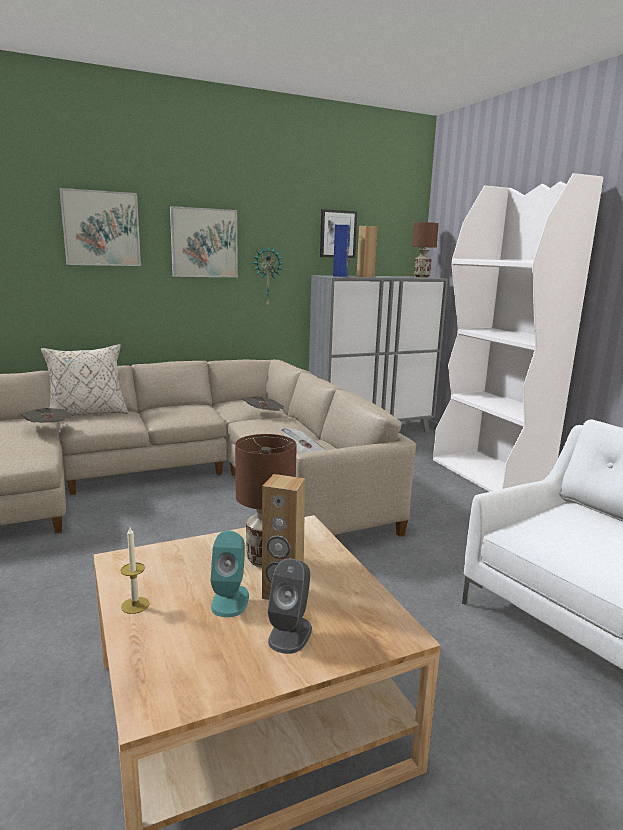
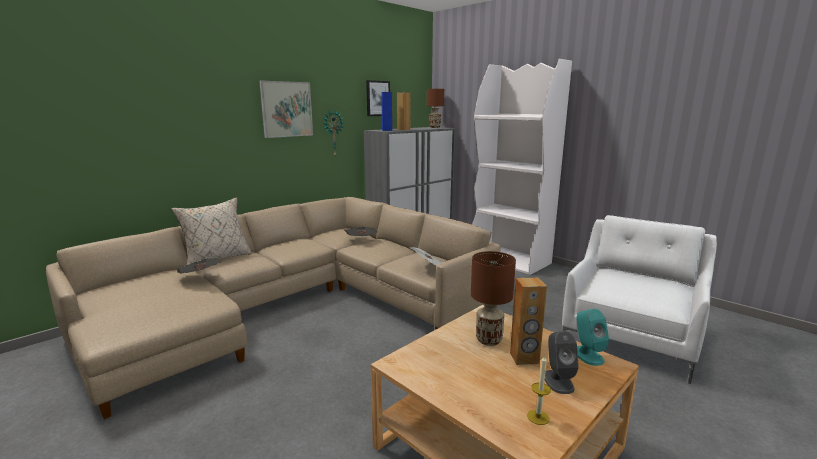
camera: 20 degrees left, 0 degrees up
picture [59,188,141,266] -> none
candle [121,527,150,614] -> candle moved to [527,355,551,425]
turquoise speaker [211,531,249,617] -> turquoise speaker moved to [577,309,609,366]

